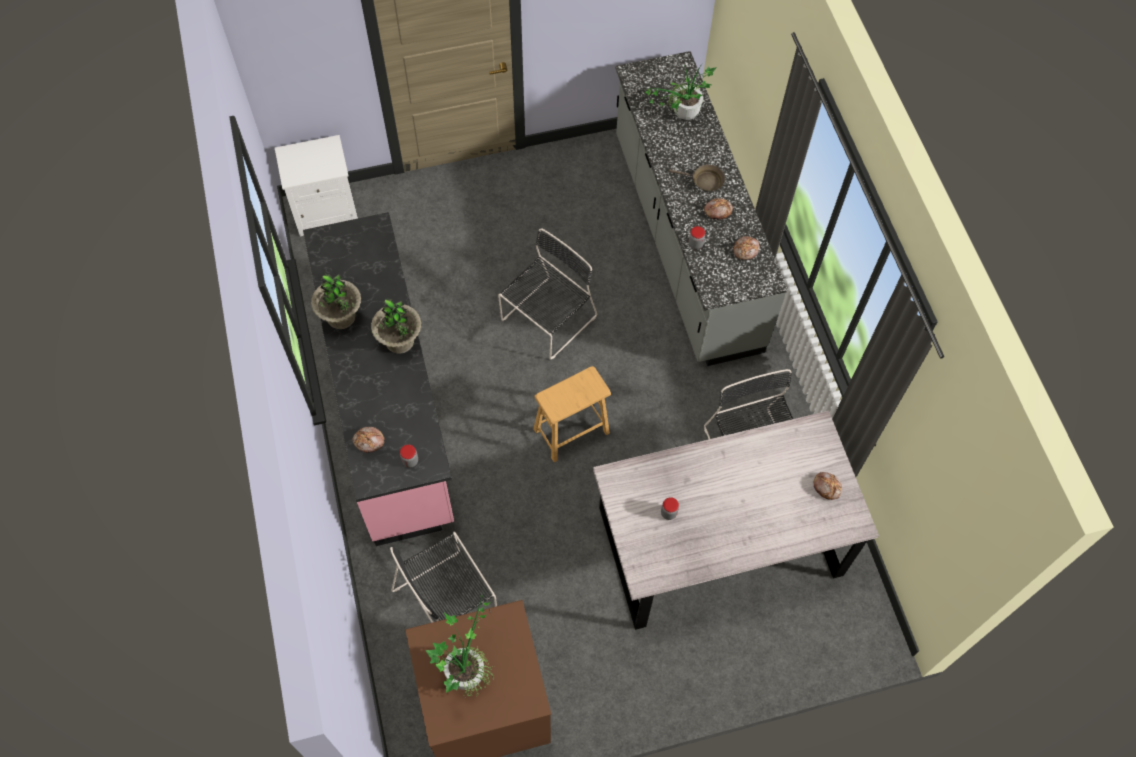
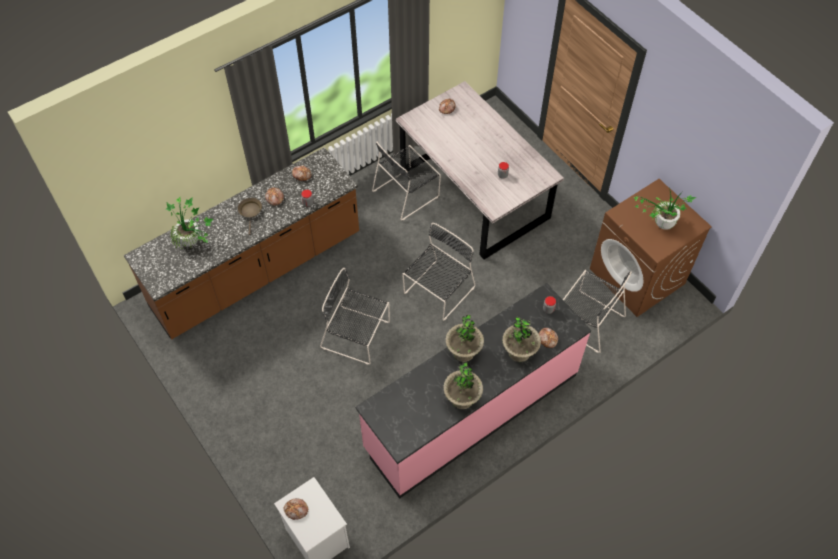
camera: 110 degrees left, 5 degrees down
brown stool [533,366,611,462] -> black chair [402,223,476,321]
grey counter [616,51,787,366] -> brown counter [124,147,359,339]
none -> bread [283,498,308,520]
none -> potted plant [502,317,541,362]

